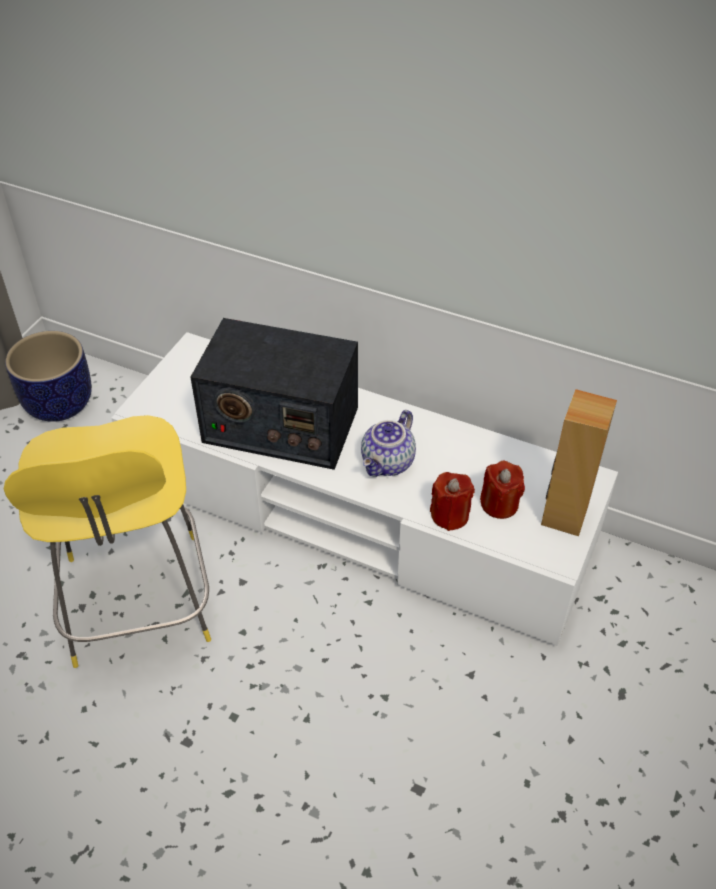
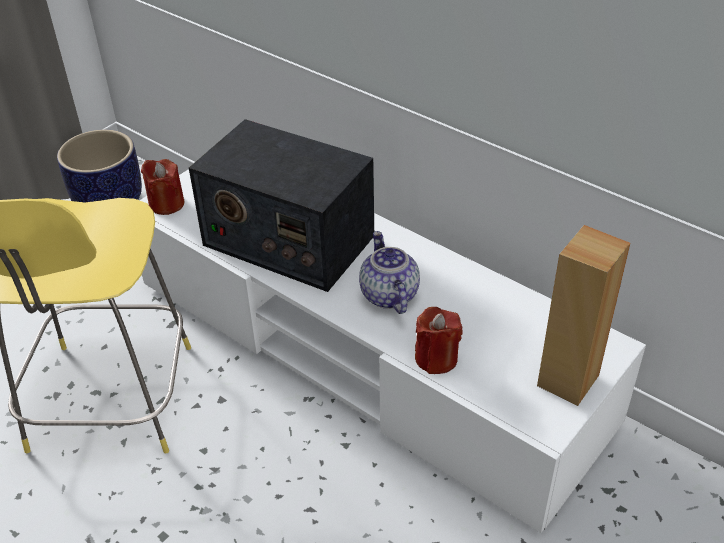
camera: 15 degrees right, 5 degrees down
teapot [361,410,416,477] -> teapot turned 120 degrees clockwise [359,231,420,314]
red candle [480,461,525,519] -> red candle moved to [141,159,184,215]

